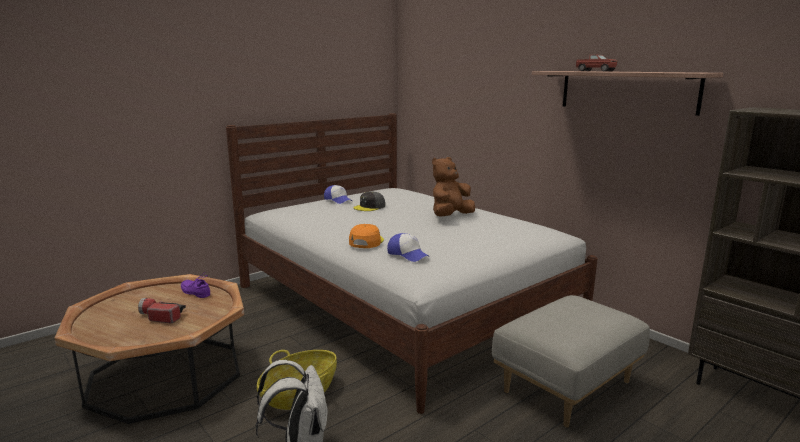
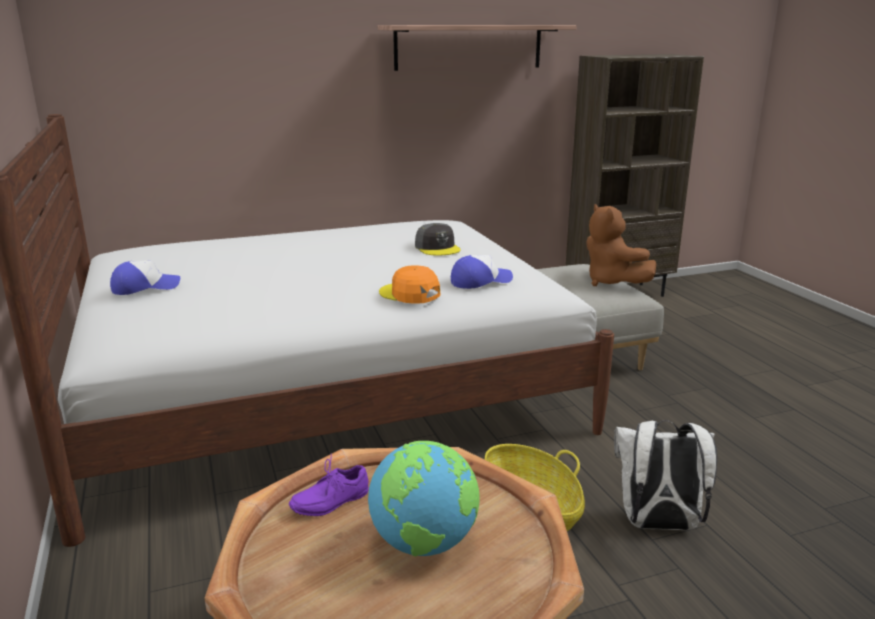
camera: 70 degrees left, 5 degrees up
flashlight [138,298,186,324] -> globe [368,441,480,556]
grey cap [353,192,385,211] -> grey cap moved to [415,223,461,256]
brown plush toy [432,157,475,217] -> brown plush toy moved to [587,204,656,286]
toy truck [576,55,617,71] -> none

